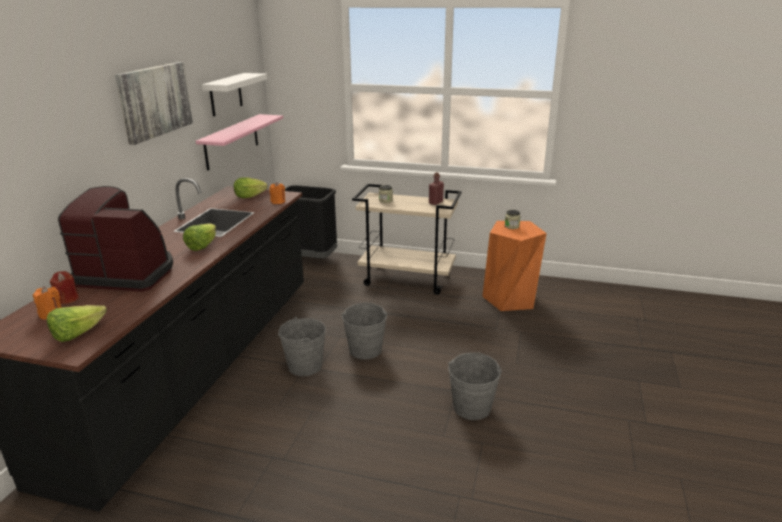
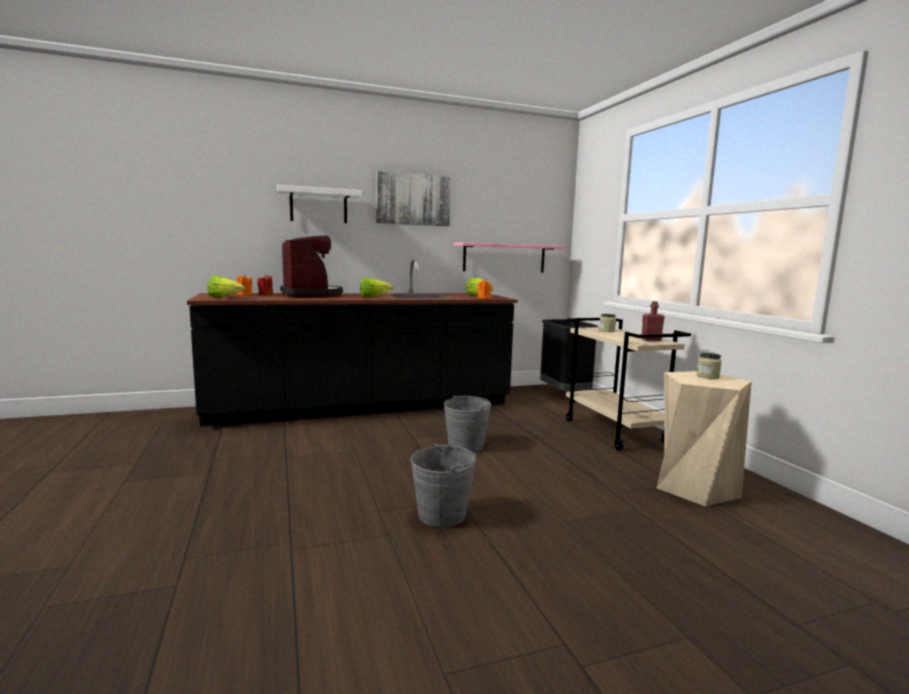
camera: 55 degrees right, 15 degrees down
white shelf [202,73,267,116] -> white shelf moved to [277,185,362,223]
grey bucket [278,317,326,376] -> none
orange stool [482,221,547,311] -> beige stool [656,371,752,506]

